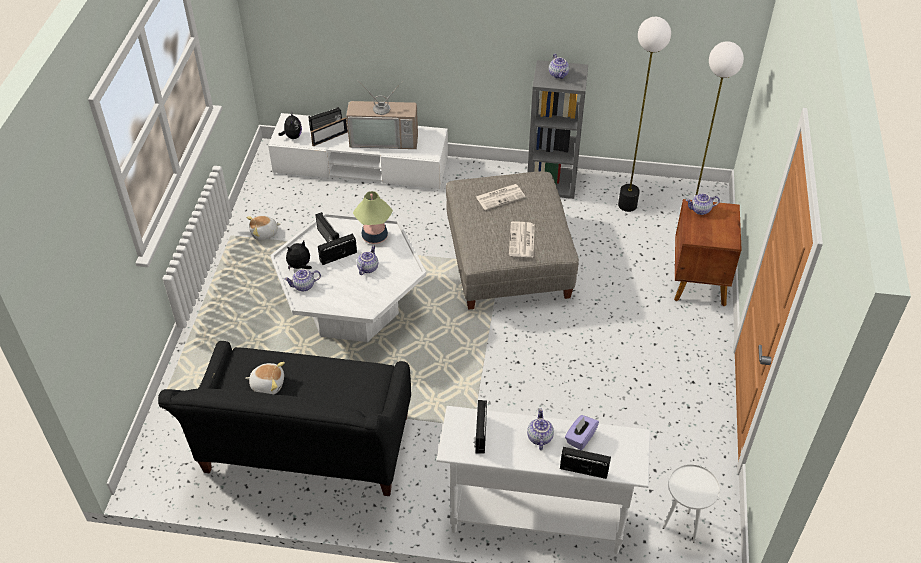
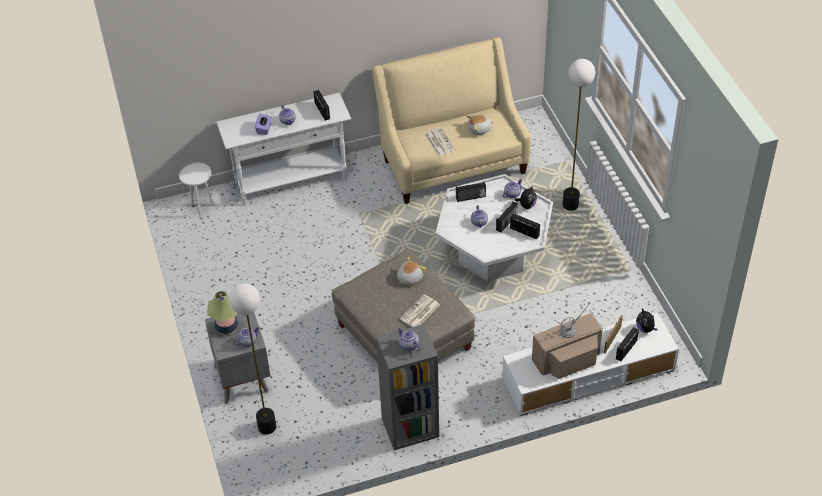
camera: 155 degrees right, 0 degrees up
black sofa [158,341,411,496] -> beige sofa [372,37,531,204]
plush toy [246,215,281,240] -> plush toy moved to [397,257,426,285]
table lamp [353,191,393,244] -> table lamp moved to [207,291,238,335]
newspaper [509,221,535,257] -> newspaper moved to [425,128,455,156]
radio [560,447,611,479] -> radio moved to [456,182,486,202]
floor lamp [618,17,671,212] -> floor lamp moved to [563,59,595,211]
brown nightstand [674,199,742,306] -> grey nightstand [205,312,271,404]

